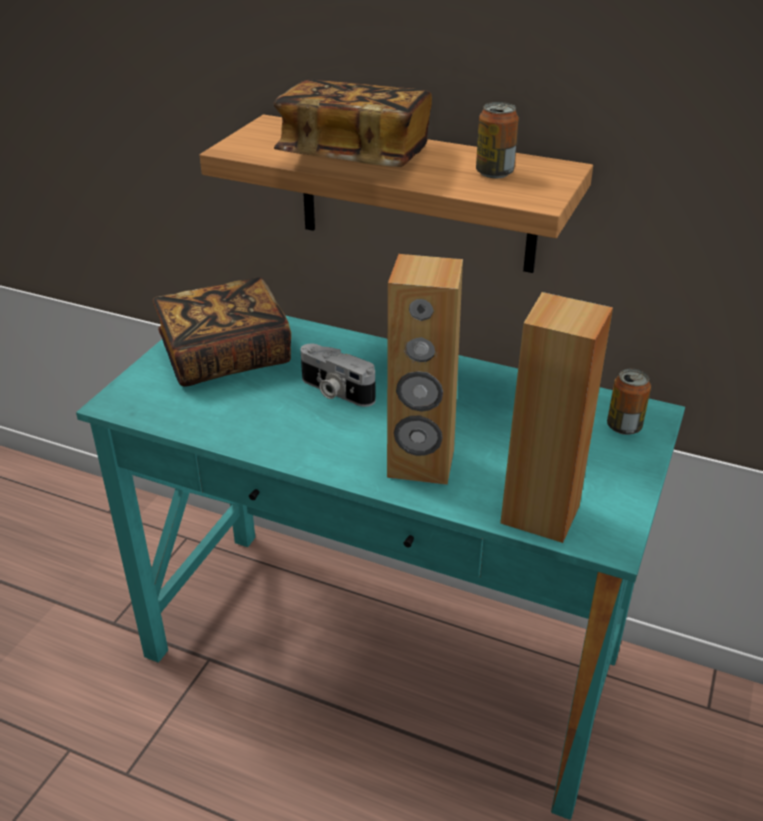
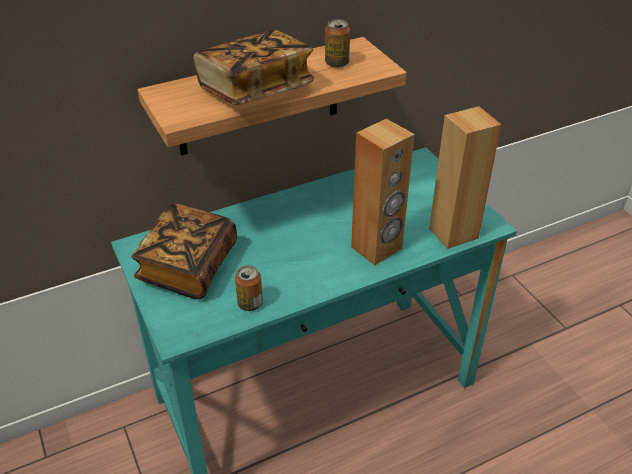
camera: 50 degrees left, 5 degrees up
camera [300,343,375,407] -> none
can [607,369,651,435] -> can moved to [235,265,263,311]

